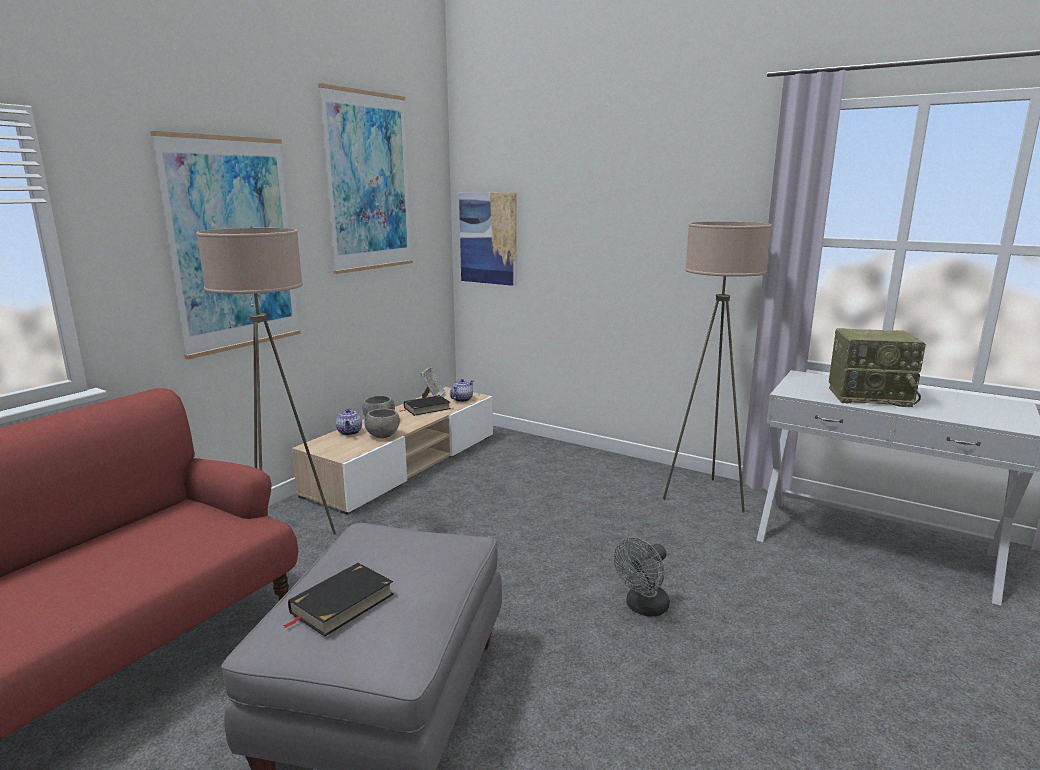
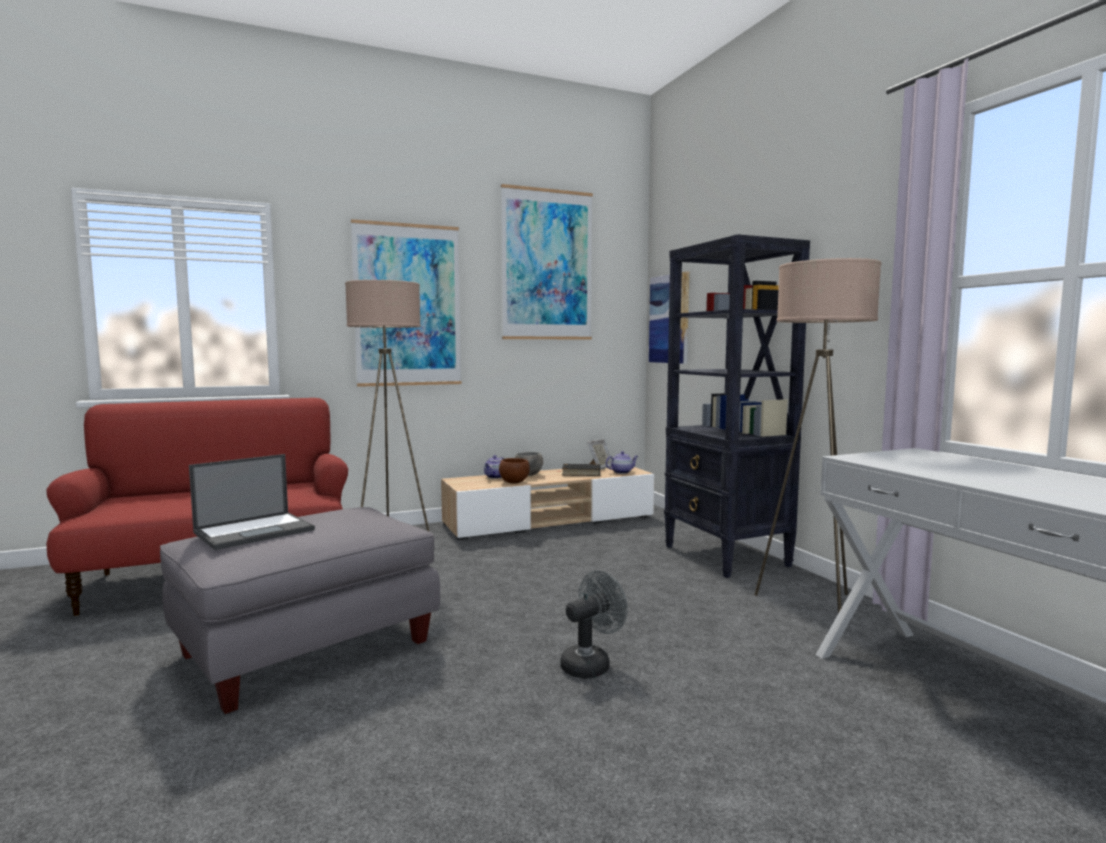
camera: 35 degrees right, 10 degrees down
black book [283,563,394,636] -> laptop [189,454,315,550]
grey bowl [364,408,400,438] -> brown bowl [499,458,530,484]
grey fan [614,537,670,617] -> grey fan turned 150 degrees clockwise [560,571,628,679]
radio [829,328,926,407] -> none
none -> black bookcase [664,234,810,578]

